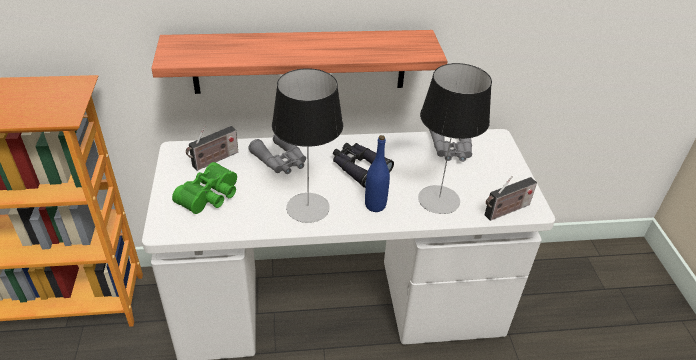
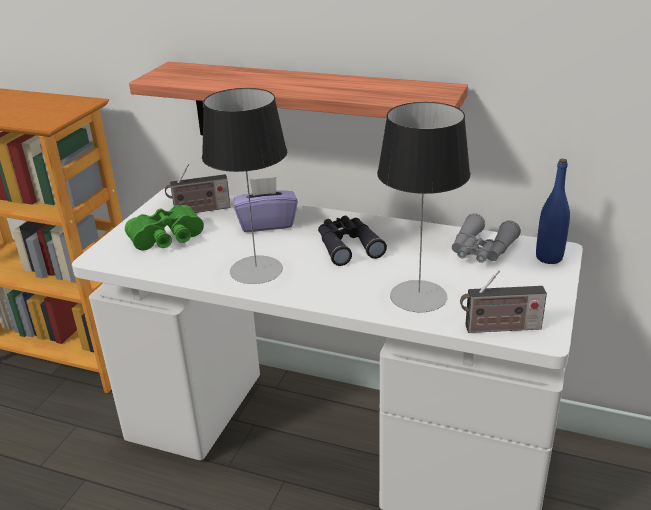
camera: 30 degrees right, 10 degrees down
grey binoculars [248,134,306,174] -> purple tissue box [234,177,298,232]
blue bottle [365,135,390,212] -> blue bottle moved to [536,158,570,264]

